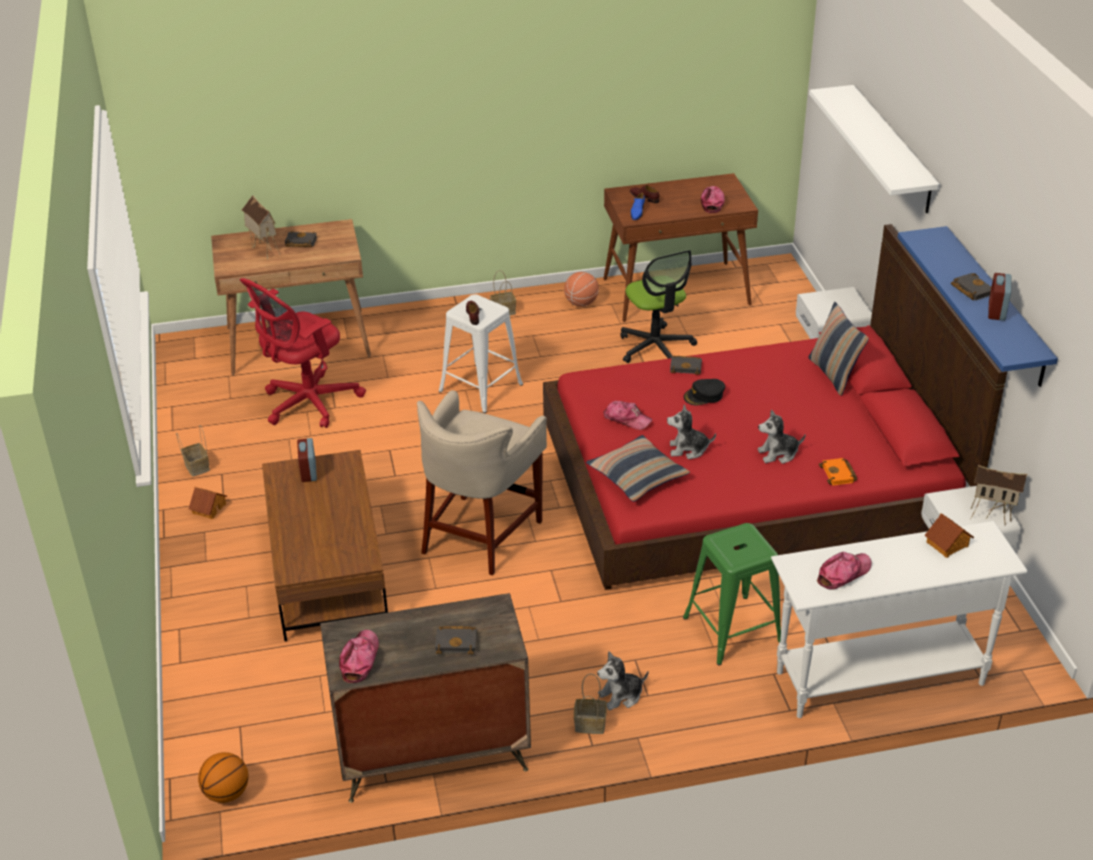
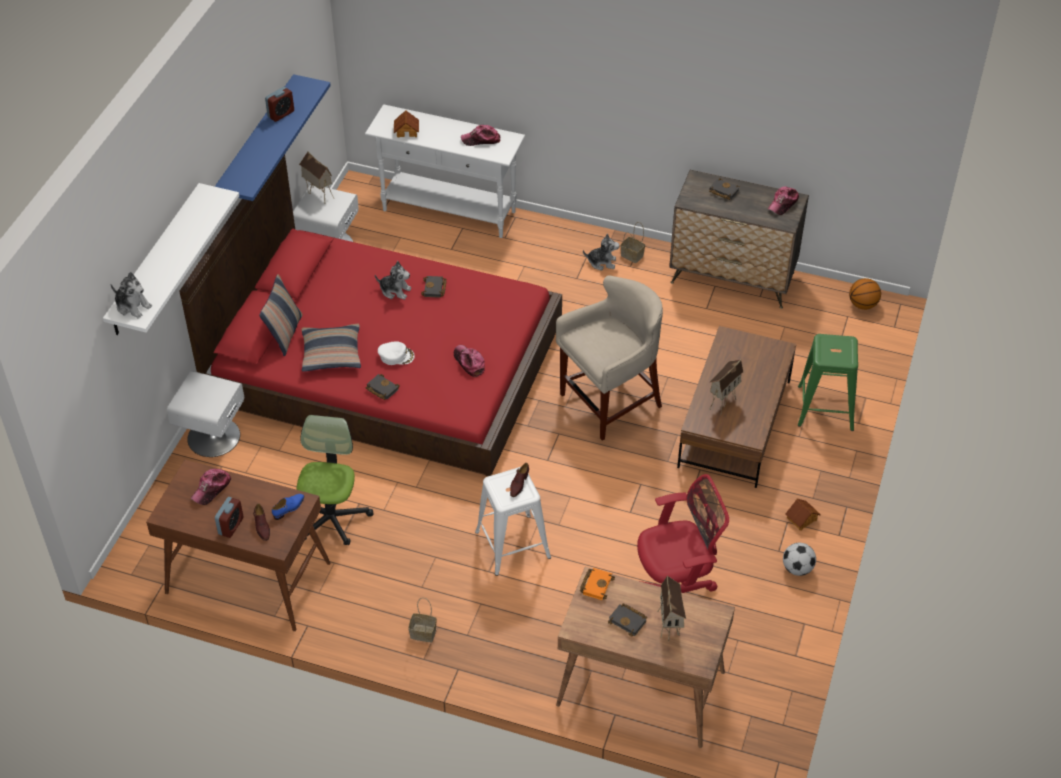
camera: 150 degrees left, 10 degrees up
basket [176,425,210,477] -> football [783,543,816,576]
alarm clock [297,438,317,482] -> alarm clock moved to [215,497,244,538]
basketball [564,272,599,307] -> none
pillow [586,435,690,502] -> pillow moved to [301,324,361,372]
plush toy [667,405,716,459] -> plush toy moved to [111,272,152,319]
green stool [683,523,781,665] -> green stool moved to [798,334,858,431]
black cap [684,379,725,405] -> white cap [378,341,415,365]
orange book [819,458,857,486] -> orange book moved to [580,568,615,600]
black book [951,273,992,300] -> black book moved to [421,276,446,298]
none -> toy house [709,360,743,413]

